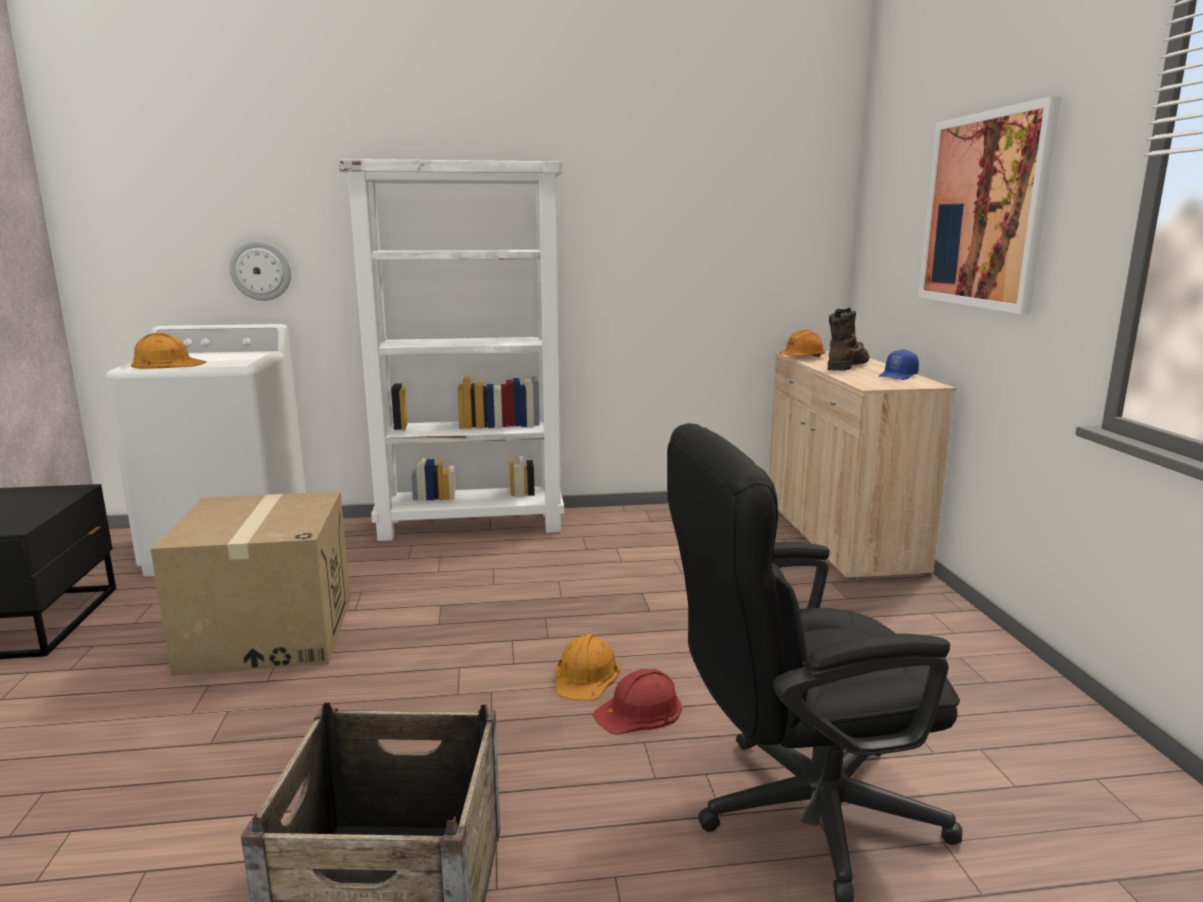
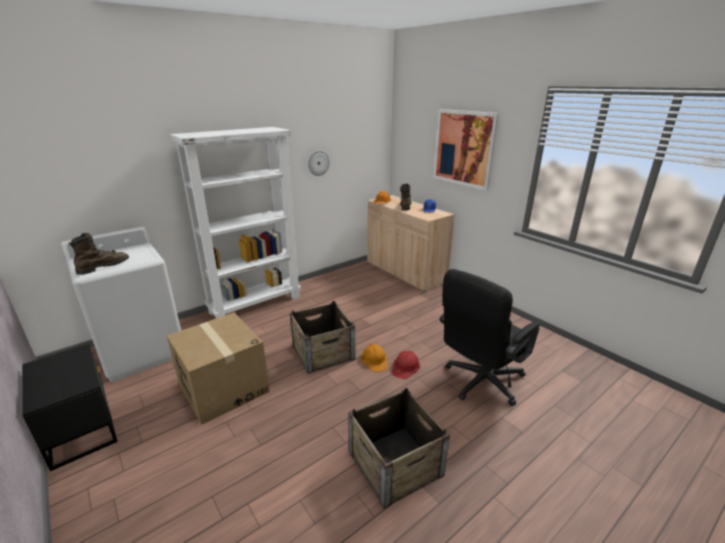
camera: 30 degrees left, 10 degrees up
orange hard hat [131,333,207,369] -> brown boot [69,233,129,275]
wall clock [229,241,291,301] -> wall clock moved to [308,150,330,176]
none -> crate [290,301,356,374]

